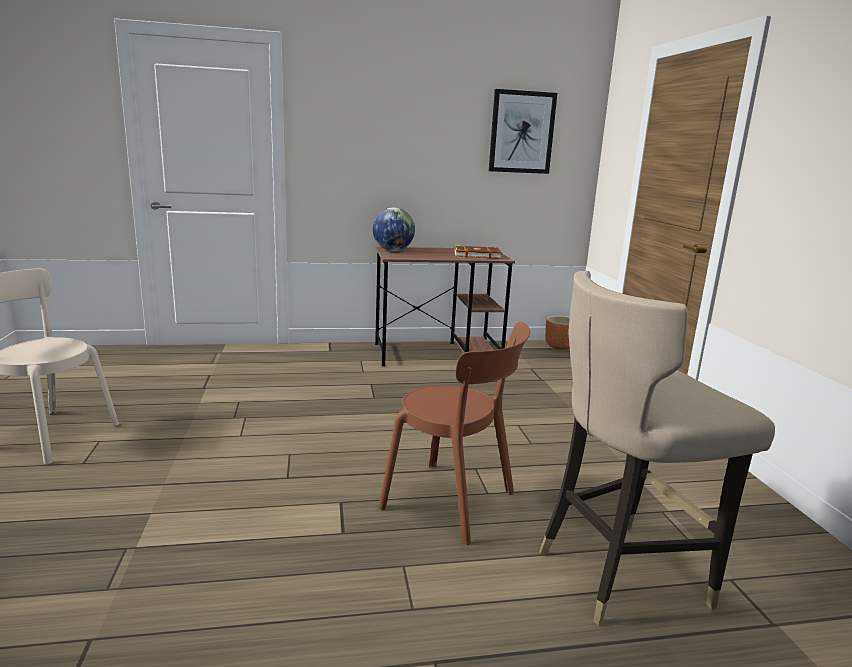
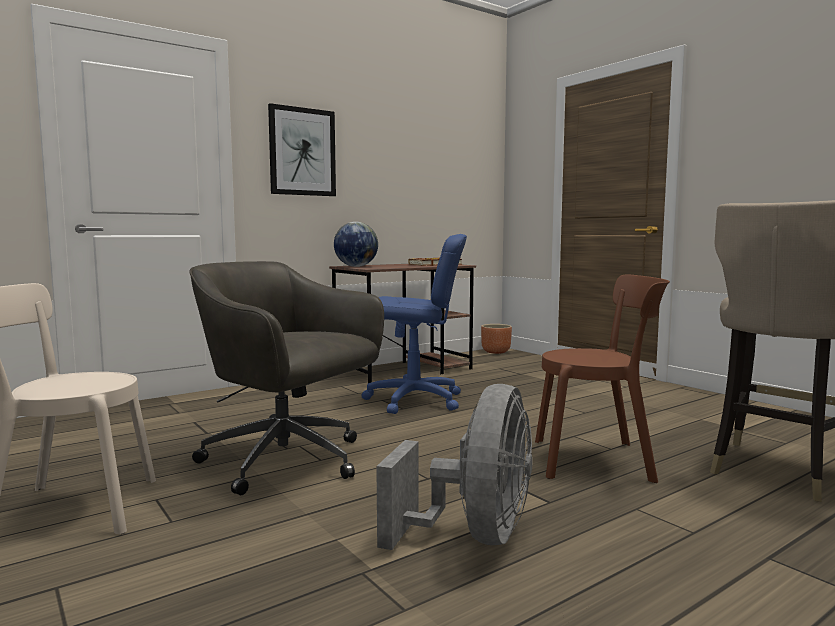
camera: 25 degrees left, 10 degrees down
picture [489,89,557,174] -> picture moved to [268,103,336,196]
none -> grey office chair [189,261,384,495]
none -> blue office chair [361,234,467,414]
none -> grey fan [376,384,533,550]

